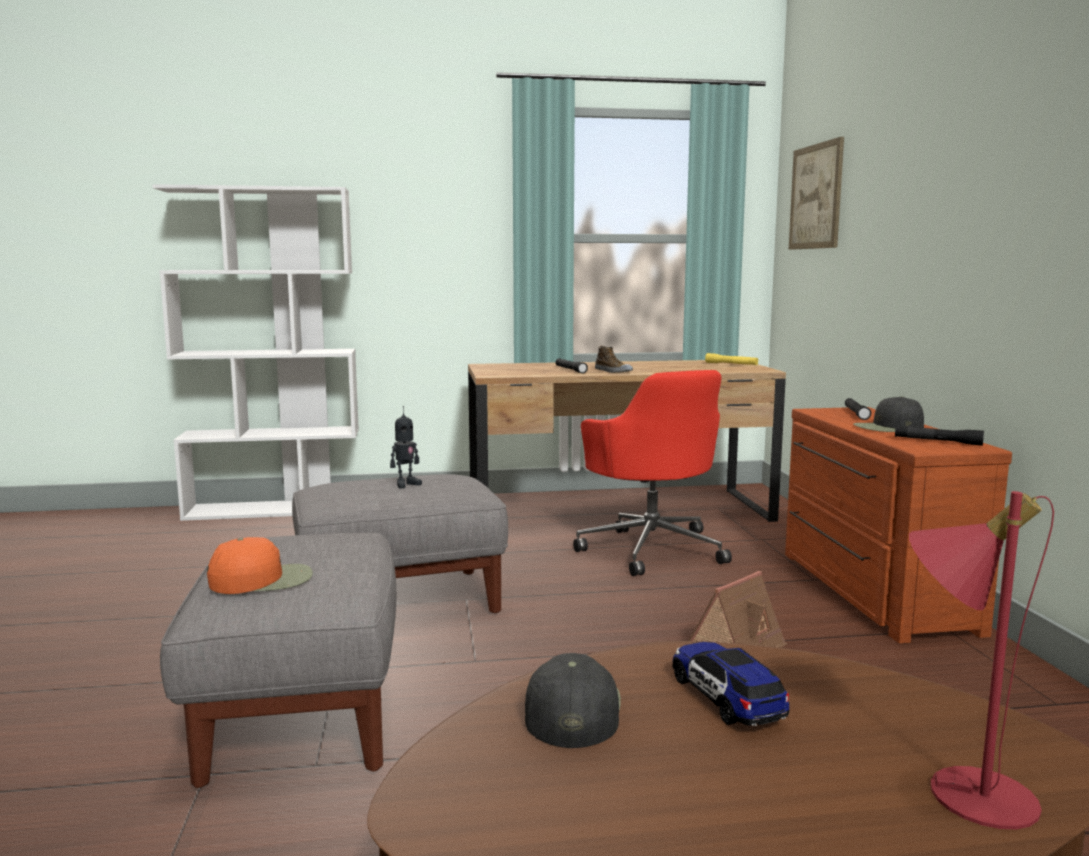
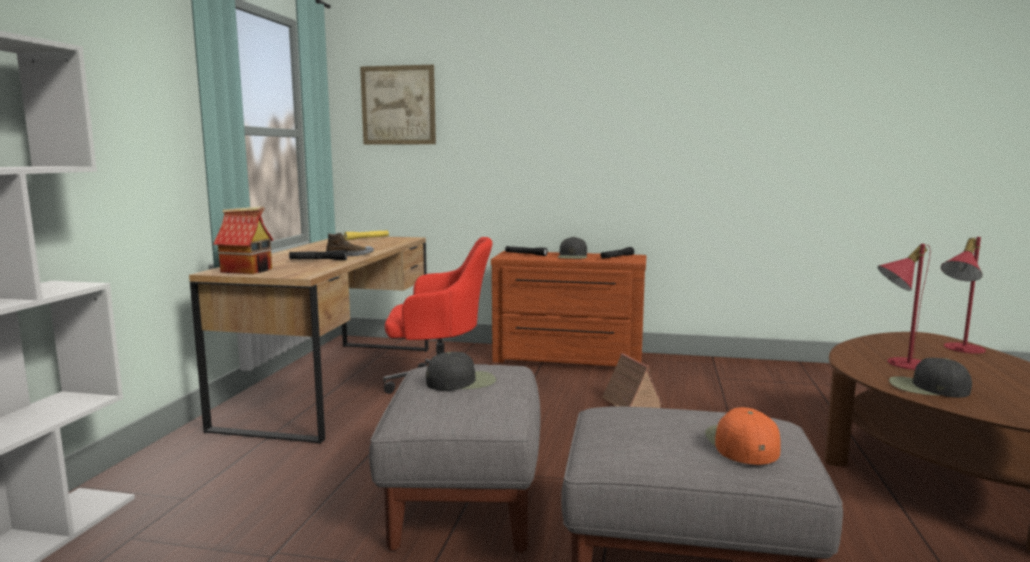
camera: 70 degrees left, 0 degrees up
toy robot [390,406,422,488] -> black cap [426,352,496,391]
toy car [672,642,789,726] -> red table lamp [877,244,931,370]
none -> toy house [213,206,274,274]

